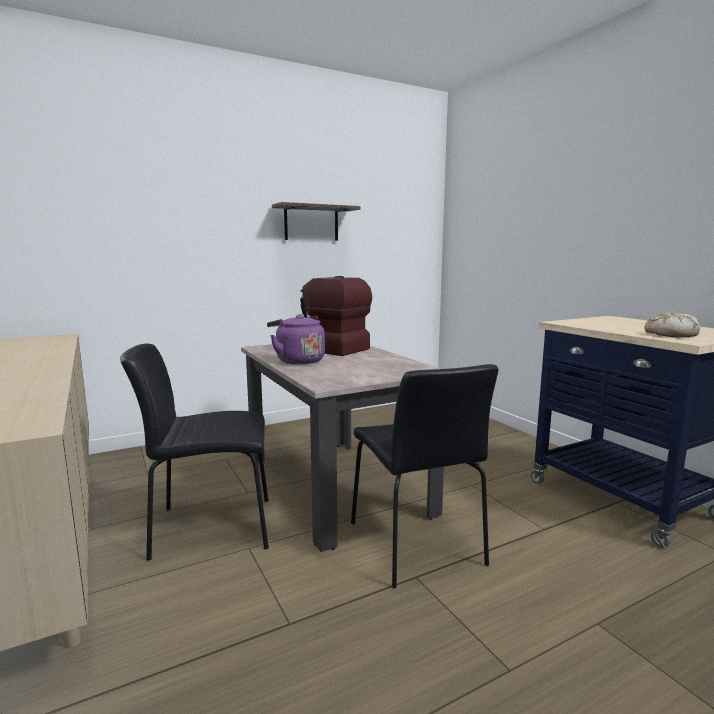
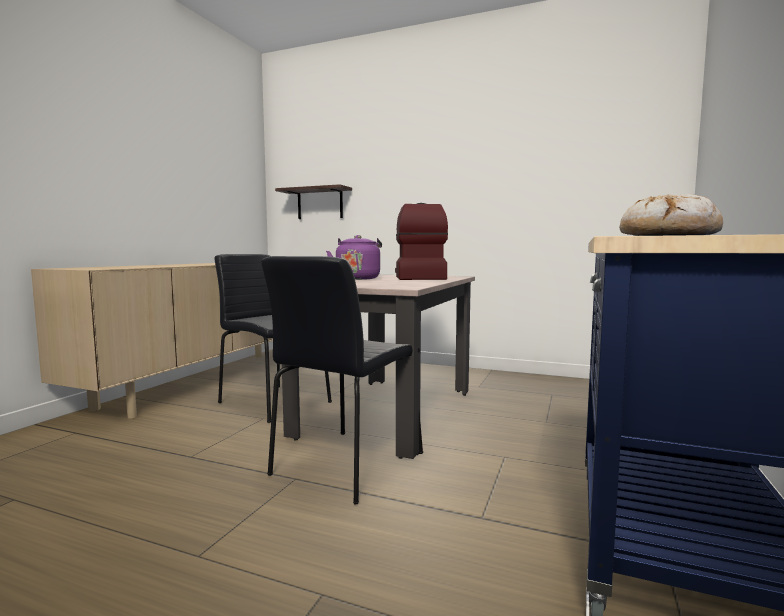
camera: 50 degrees right, 5 degrees down
shelf [272,202,361,241] -> shelf moved to [275,184,352,219]

